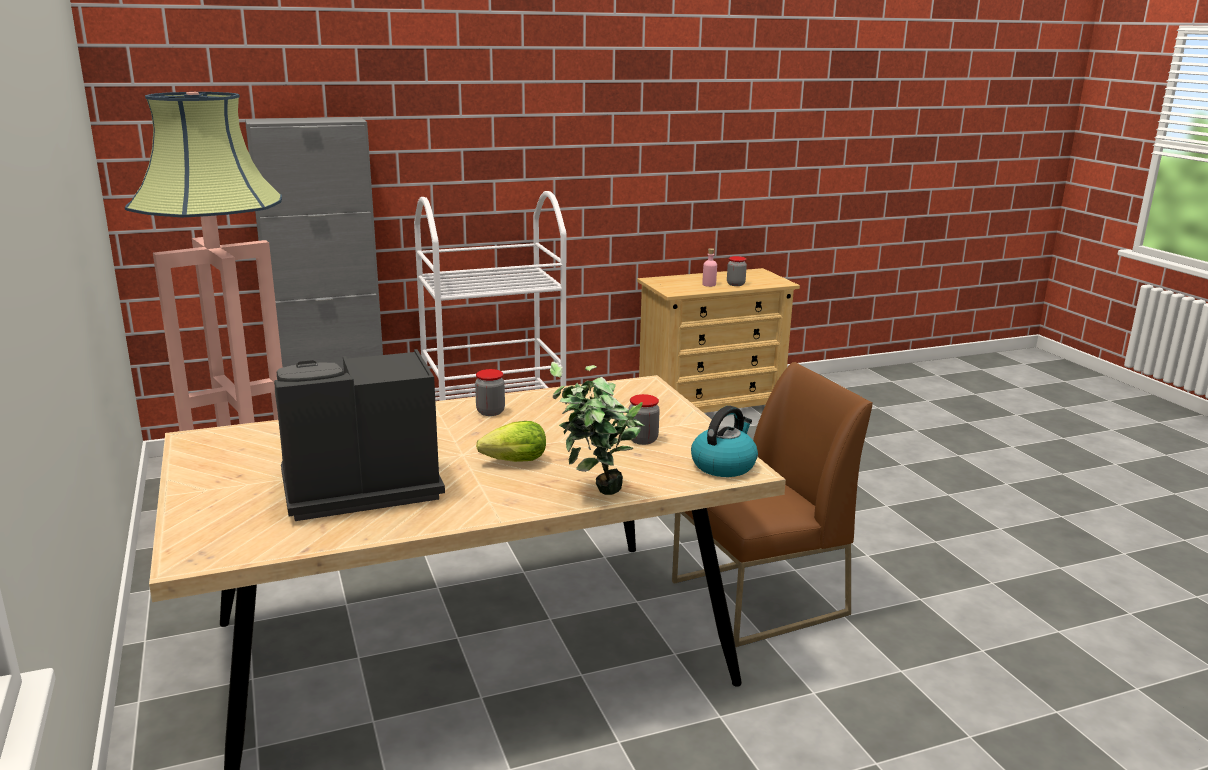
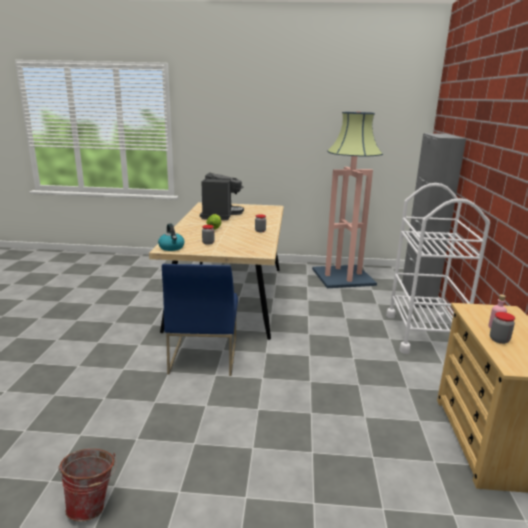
camera: 115 degrees right, 0 degrees up
potted plant [550,362,644,495] -> none
brown chair [672,362,873,647] -> blue chair [162,264,238,376]
none -> bucket [58,449,117,521]

